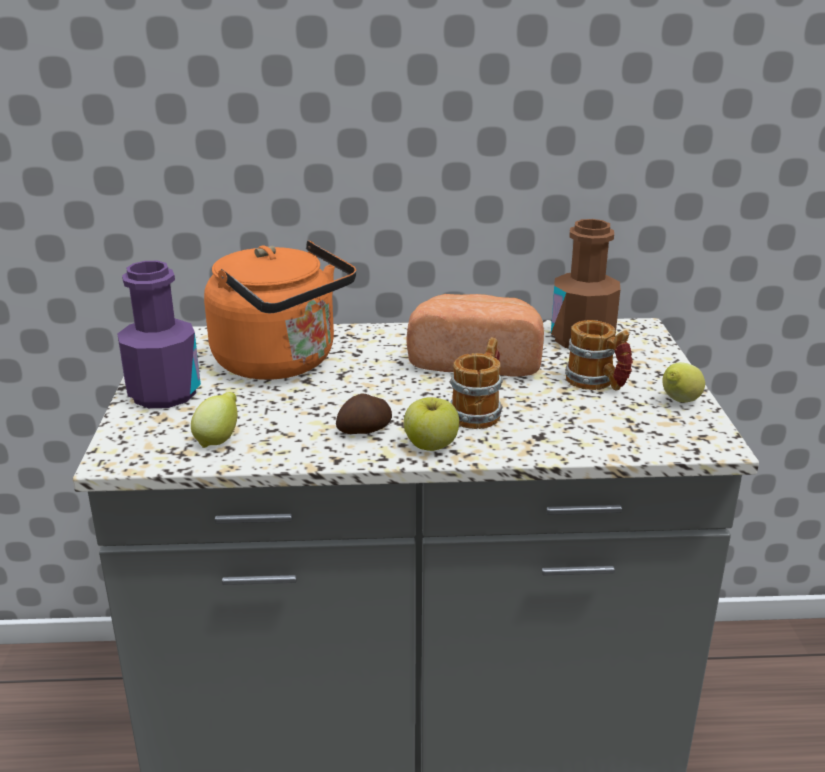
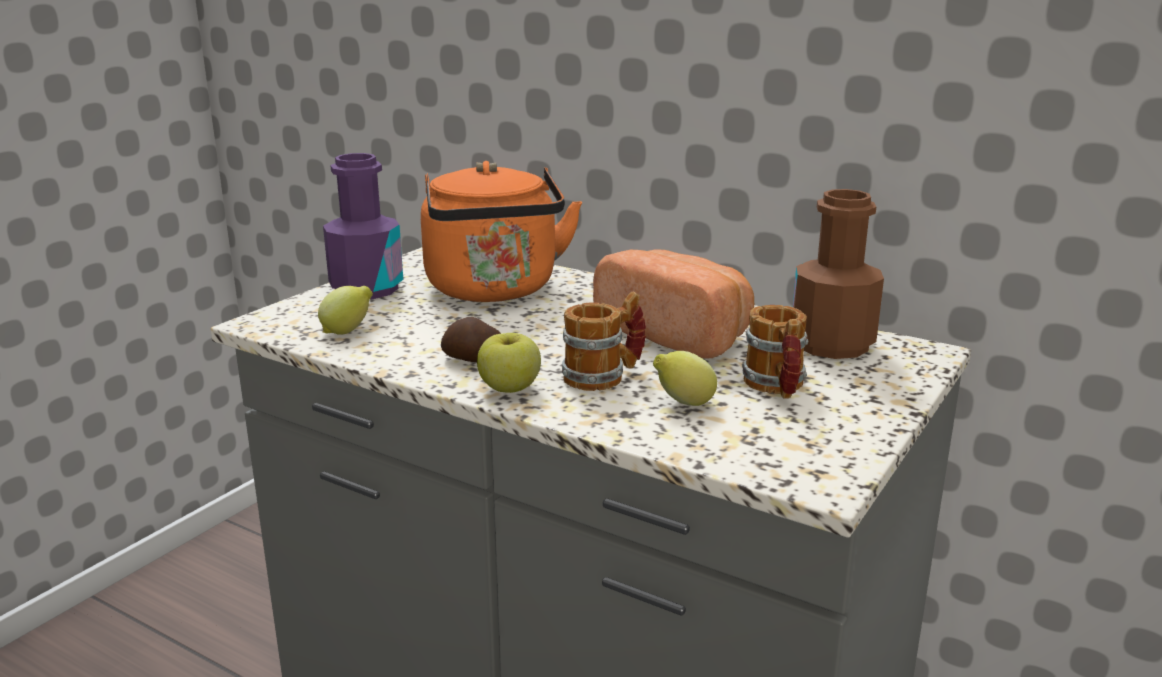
camera: 35 degrees right, 5 degrees down
lemon [663,362,705,402] -> lemon moved to [653,351,717,406]

